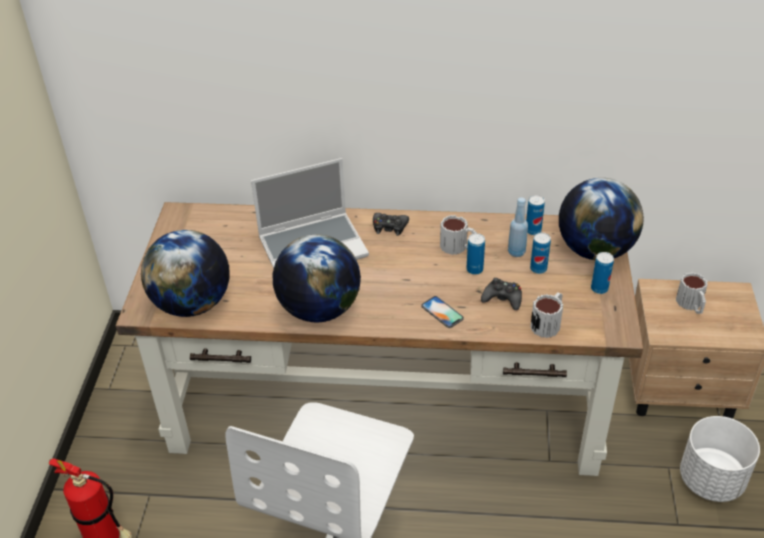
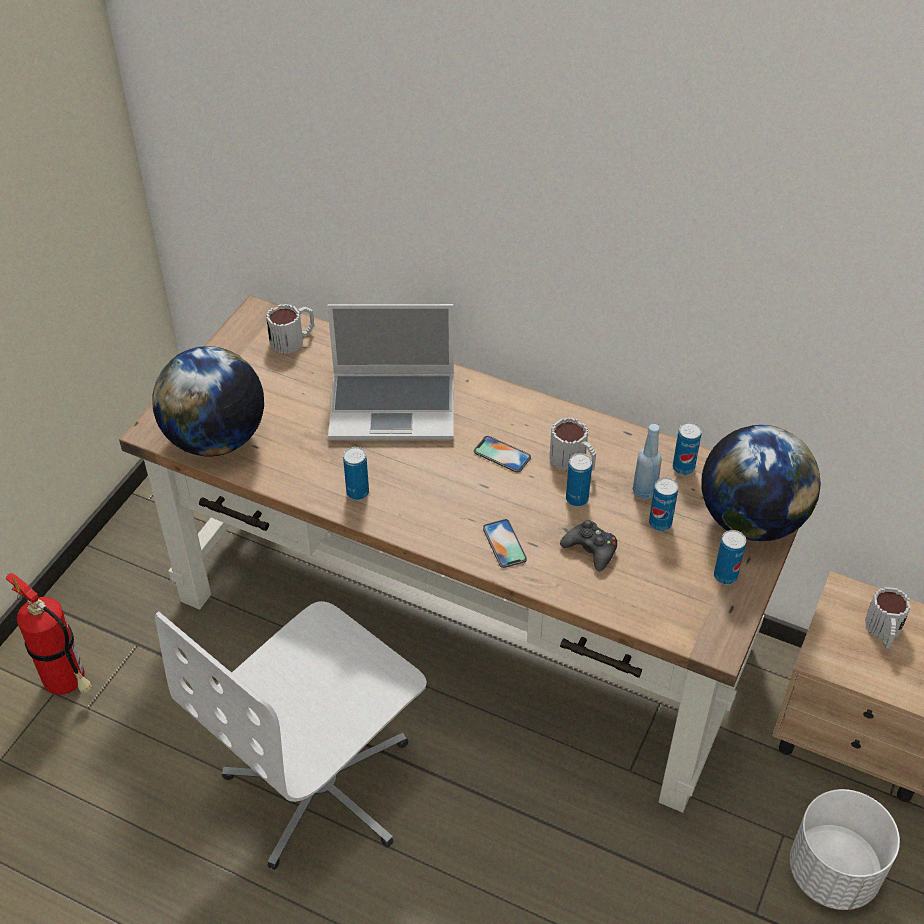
camera: 20 degrees right, 5 degrees up
globe [273,234,361,323] -> can [343,447,369,500]
black game controller [373,213,409,236] -> none
mug [530,292,563,338] -> mug moved to [266,304,314,354]
none -> phone [474,436,531,473]

